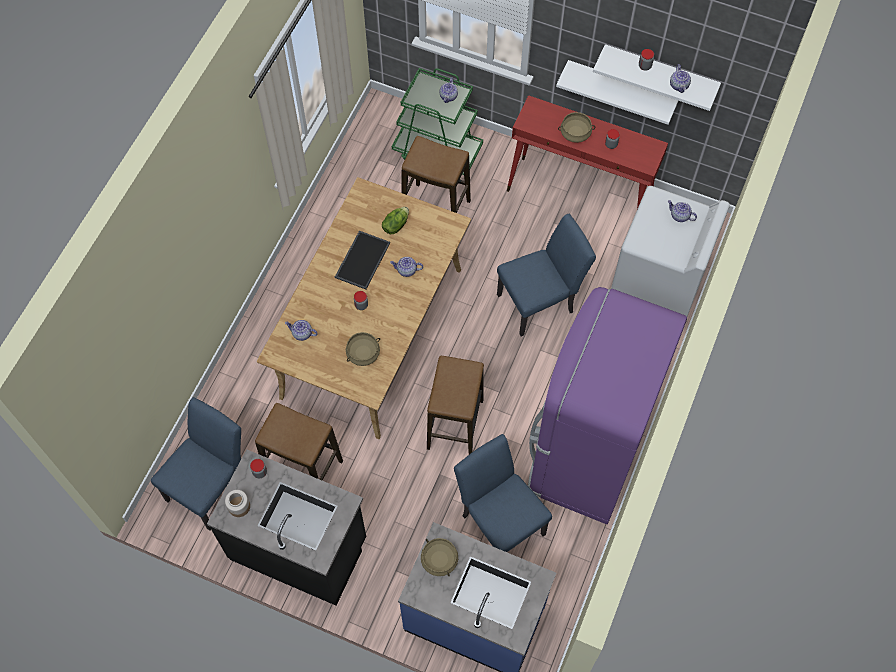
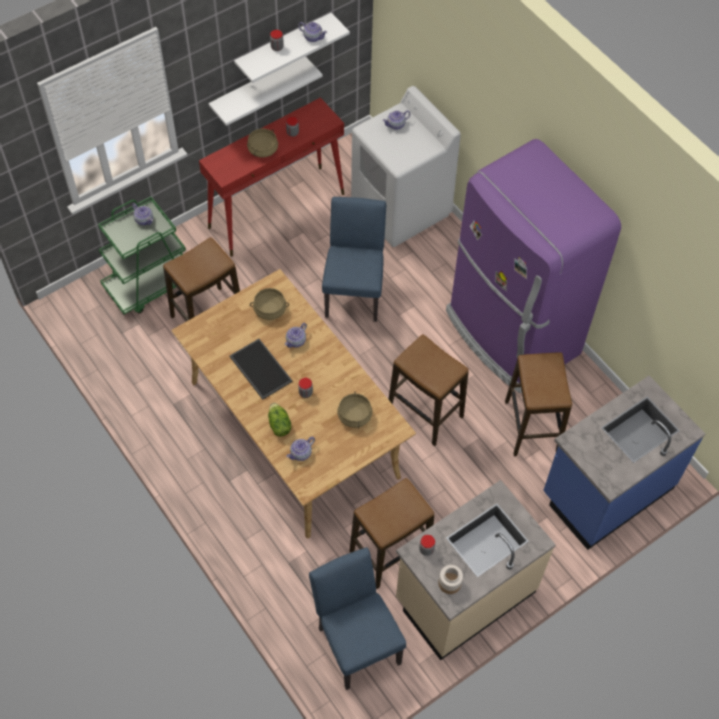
camera: 60 degrees left, 5 degrees down
black counter [207,449,366,606] -> beige counter [396,480,556,661]
lettuce [382,207,409,234] -> lettuce moved to [268,403,291,437]
beige cooking pot [421,538,458,576] -> beige cooking pot moved to [250,288,289,320]
blue chair [454,434,552,552] -> stool [505,352,572,456]

